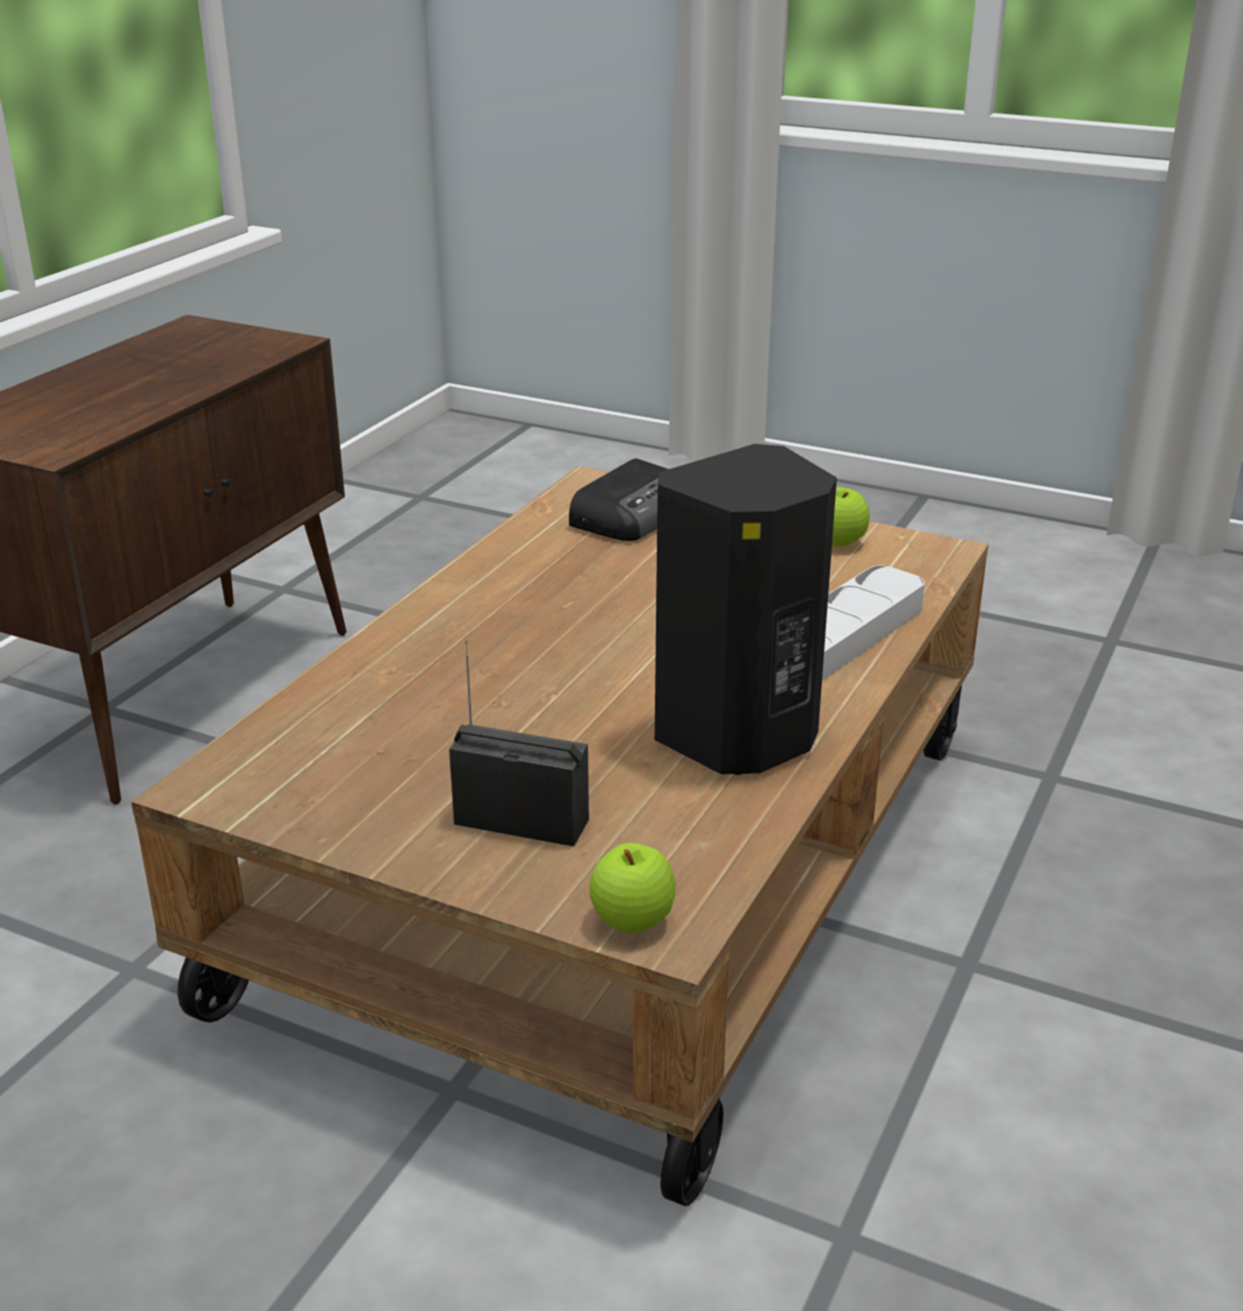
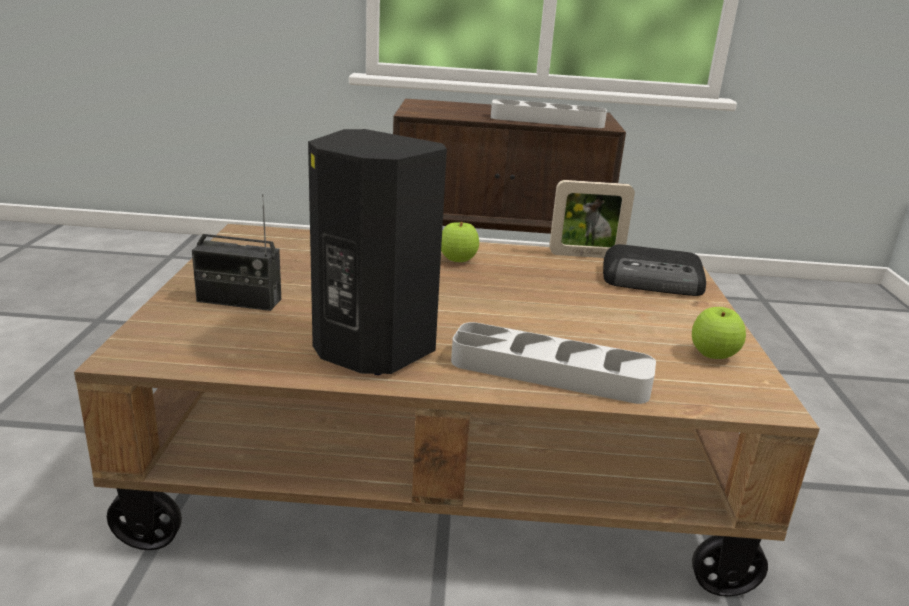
camera: 65 degrees right, 5 degrees down
radio [449,640,589,847] -> radio turned 105 degrees clockwise [192,194,281,311]
apple [590,843,676,933] -> apple moved to [441,222,479,262]
none -> grey tray [491,99,607,128]
none -> picture frame [549,180,635,258]

